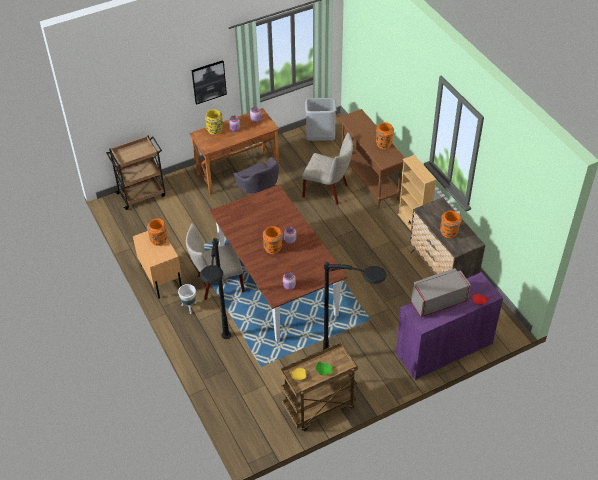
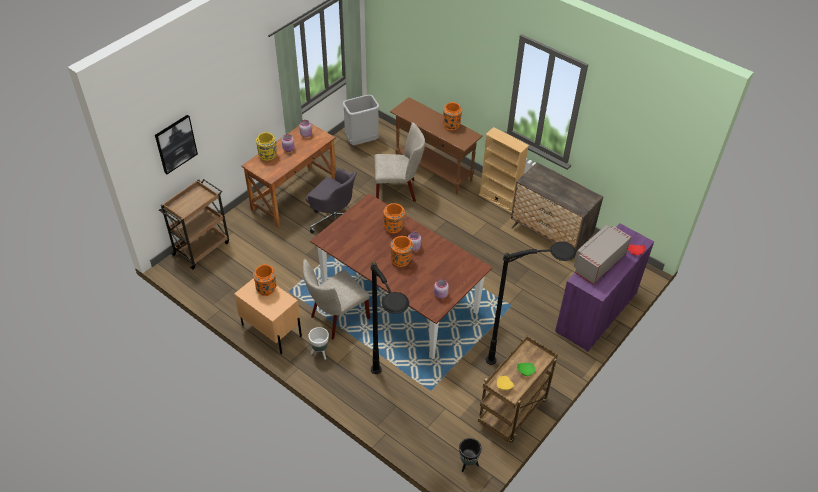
camera: 25 degrees left, 0 degrees up
picture [191,60,227,105] -> picture moved to [155,115,198,174]
orange vase [440,211,461,238] -> orange vase moved to [383,203,405,233]
none -> black planter [459,438,482,472]

